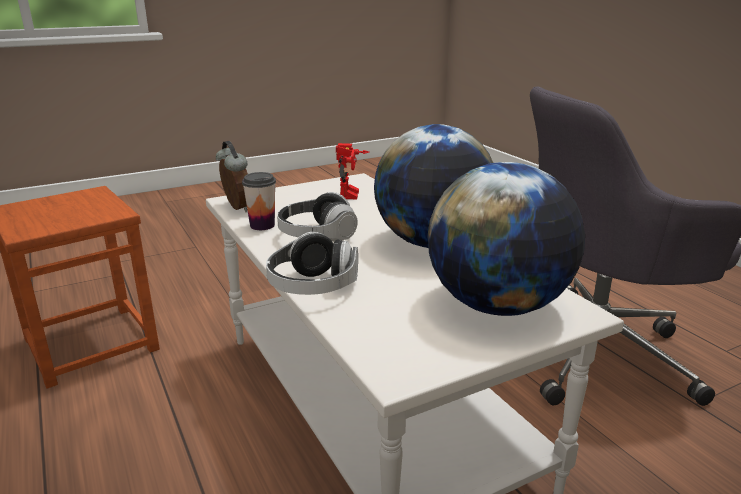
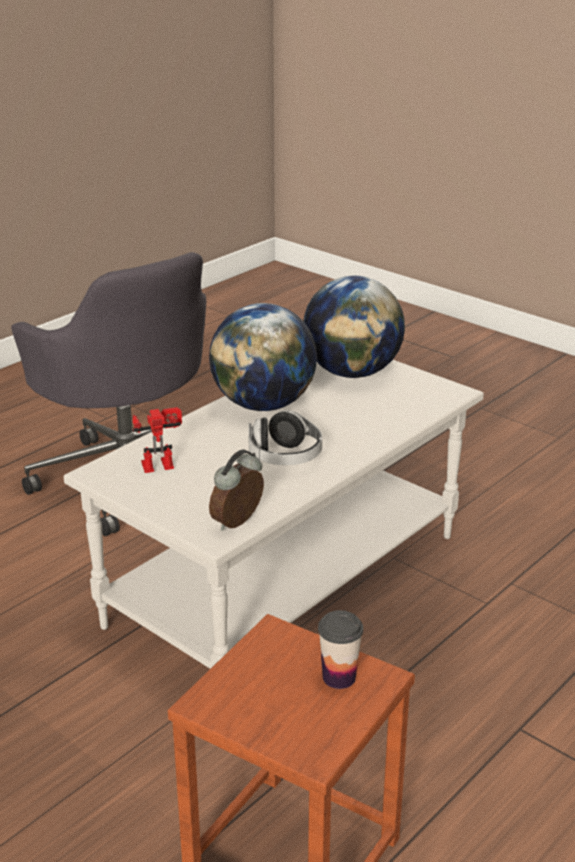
camera: 110 degrees left, 5 degrees up
cup [242,172,276,230] -> cup moved to [318,610,363,689]
headphones [266,232,358,295] -> none

